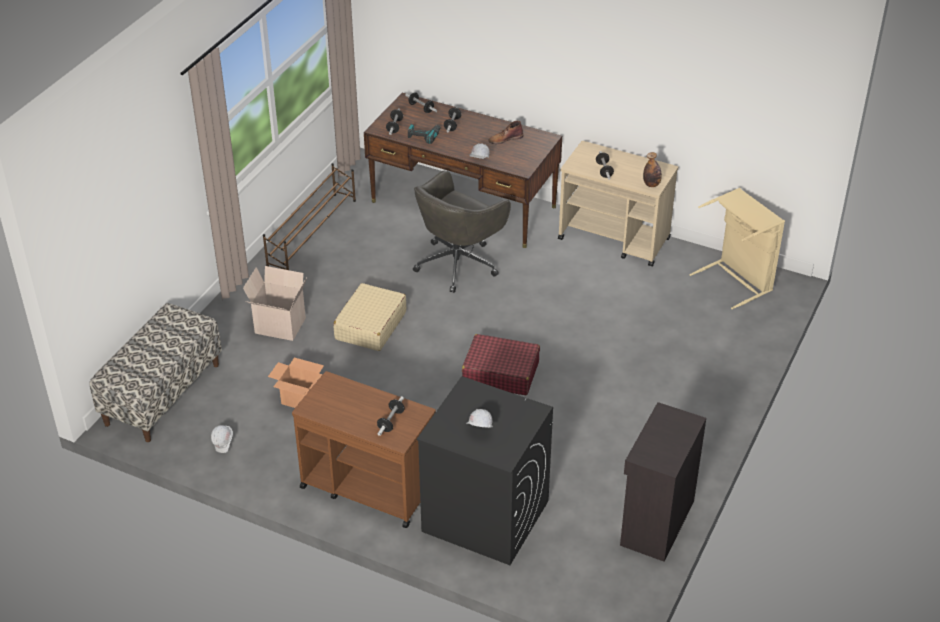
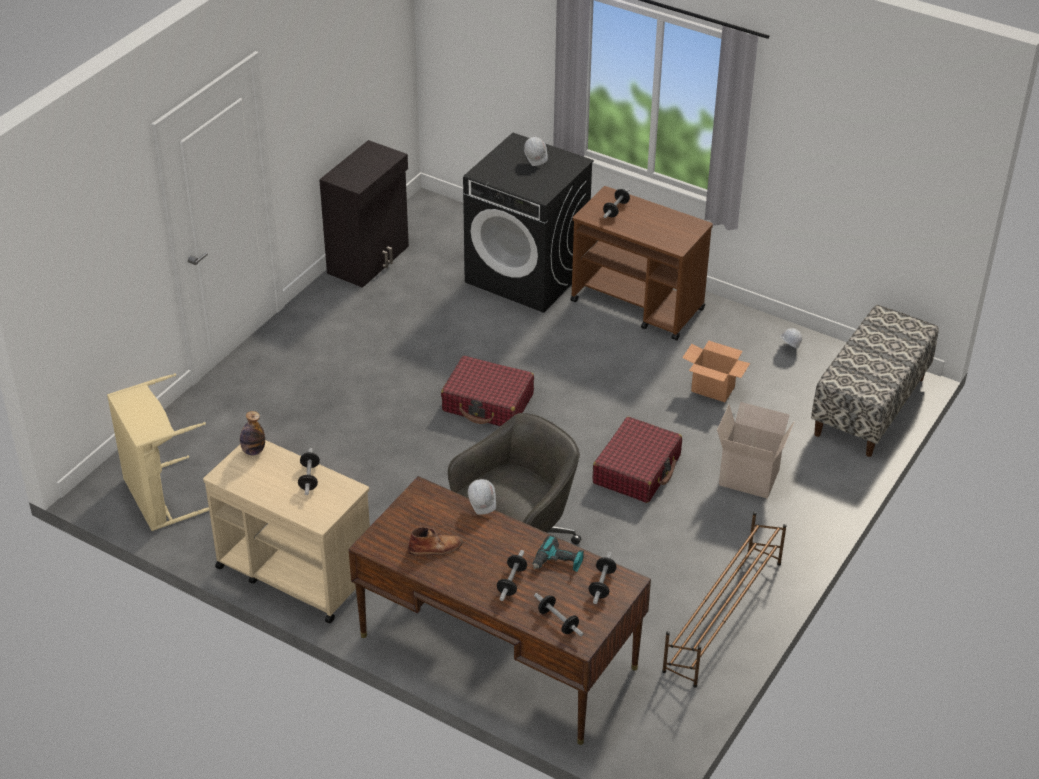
camera: 175 degrees left, 0 degrees up
beige suitcase [334,283,406,351] -> red suitcase [592,417,682,503]

